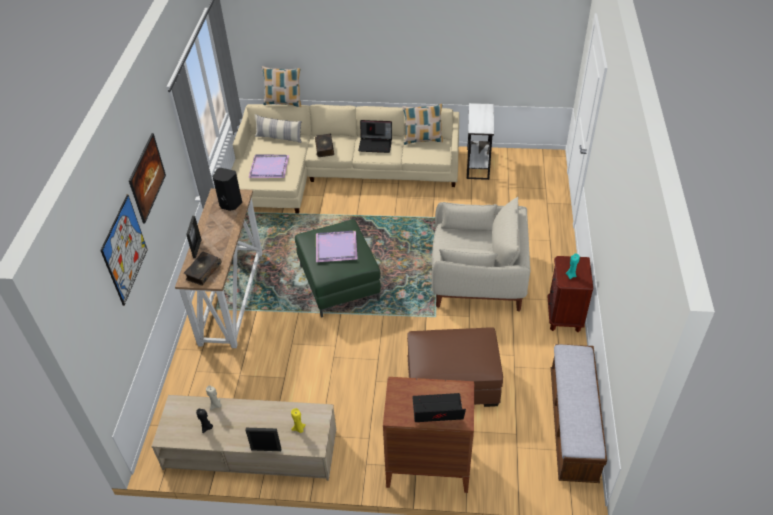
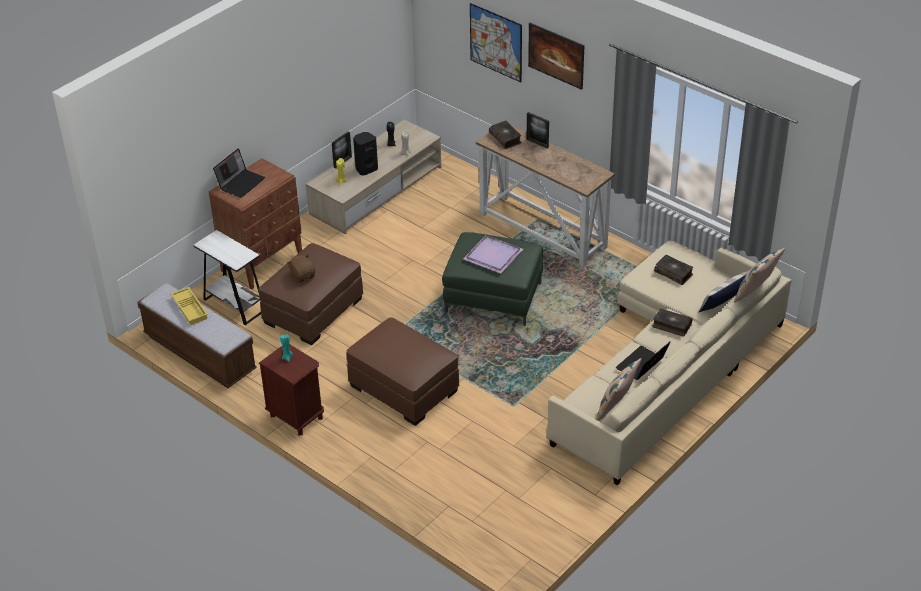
camera: 125 degrees right, 5 degrees down
black speaker [213,168,242,211] -> black speaker moved to [353,132,378,176]
purple tray [248,154,289,178] -> book [654,255,693,285]
beige armchair [432,196,531,312] -> brown ottoman [347,317,459,426]
white side table [467,103,494,180] -> white side table moved to [193,230,261,325]
none -> yellow tray [171,287,208,325]
none -> brown plush toy [287,254,315,283]

